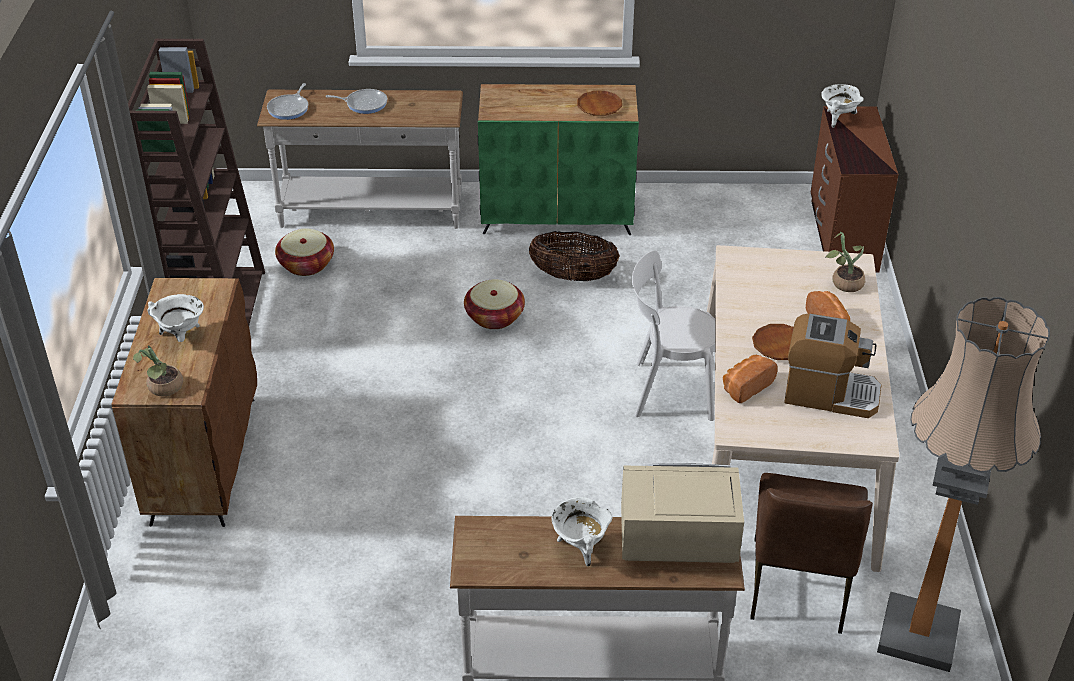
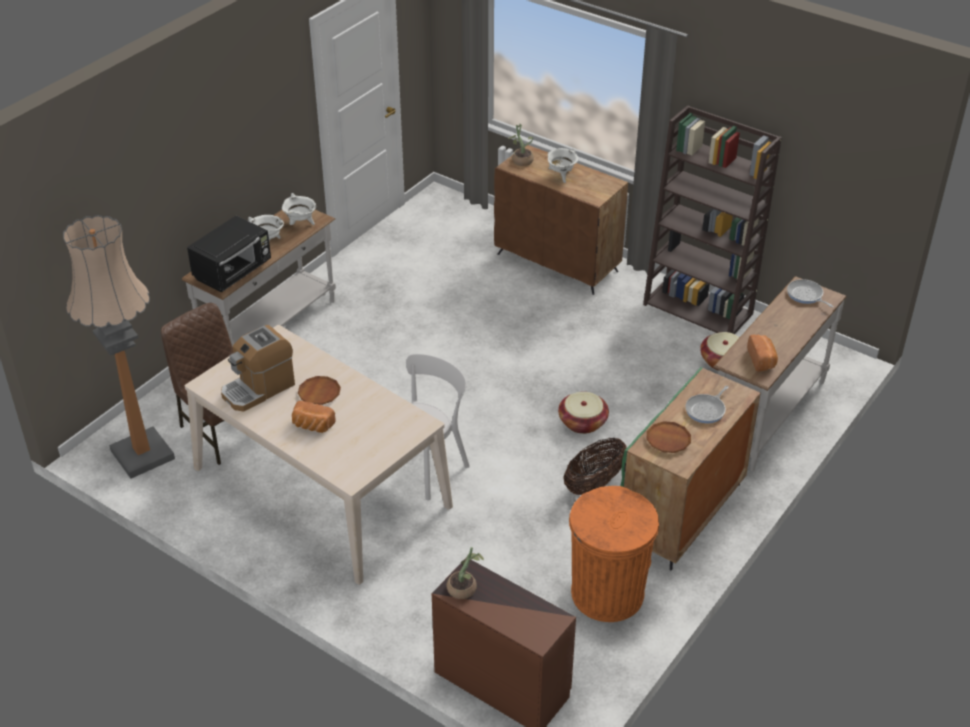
camera: 125 degrees right, 0 degrees up
frying pan [326,89,387,114] -> frying pan moved to [686,386,729,423]
beige microwave [621,463,744,563] -> black microwave [187,216,271,293]
bread [723,355,778,403] -> bread moved to [747,335,778,371]
white cooking pot [821,84,864,128] -> white cooking pot moved to [282,193,316,225]
potted plant [826,232,865,292] -> potted plant moved to [447,547,484,599]
none -> orange trash can [569,486,659,622]

